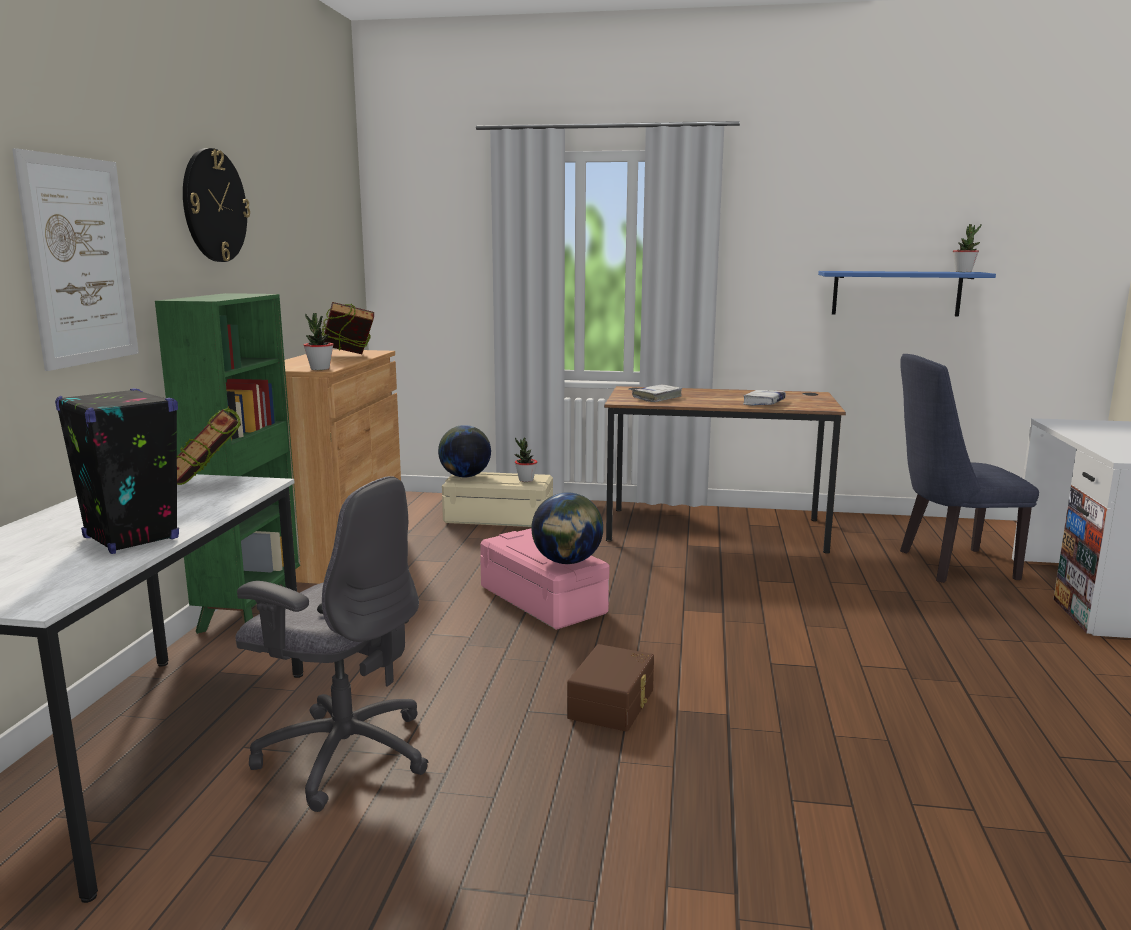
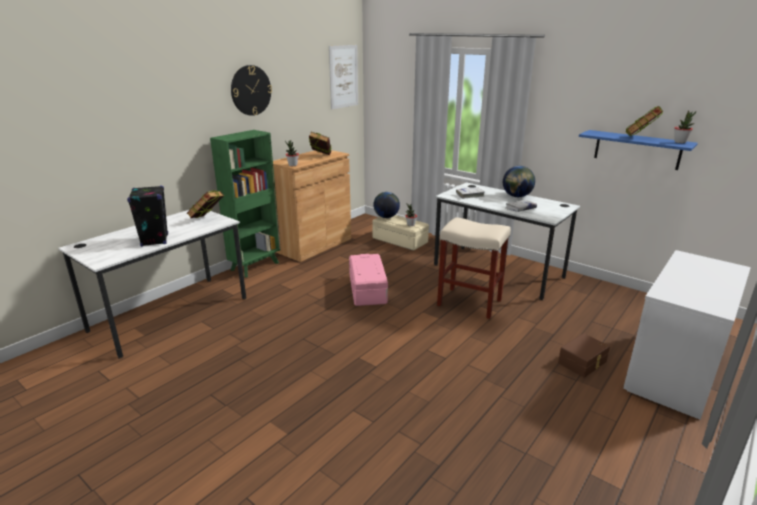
camera: 30 degrees right, 10 degrees up
picture [12,148,139,371] -> picture moved to [329,45,358,109]
grey office chair [235,476,429,812] -> none
globe [531,492,603,564] -> globe moved to [503,166,535,197]
brown storage box [567,644,654,732] -> brown storage box moved to [558,333,610,378]
brown desk [604,386,846,554] -> white desk [434,182,580,300]
blue chair [900,354,1039,583] -> none
none -> beige stool [437,217,511,319]
none -> book [626,106,663,136]

